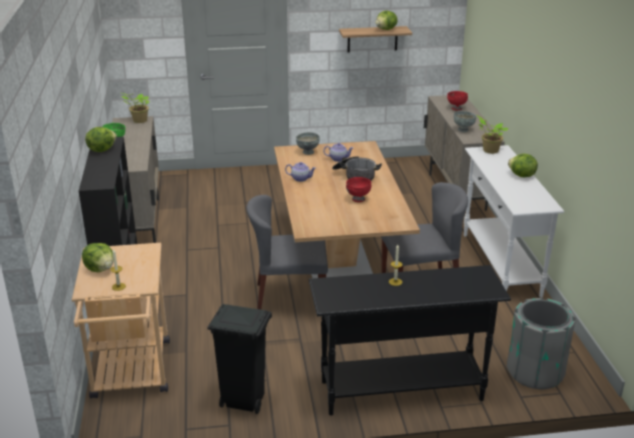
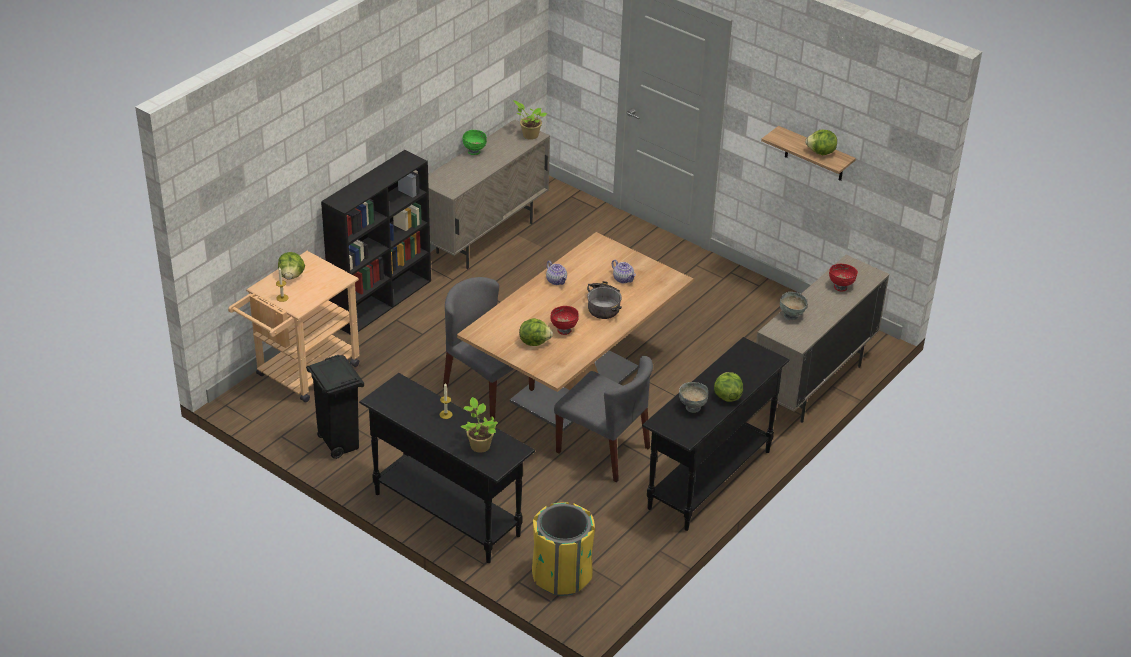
camera: 45 degrees right, 10 degrees up
lettuce [85,127,117,152] -> lettuce moved to [519,318,553,346]
grey bowl [296,132,320,155] -> grey bowl moved to [679,382,708,413]
white console table [464,145,564,297] -> black console table [642,337,790,531]
potted plant [476,115,509,154] -> potted plant moved to [461,397,498,453]
grey trash can [507,298,576,389] -> yellow trash can [532,502,595,596]

